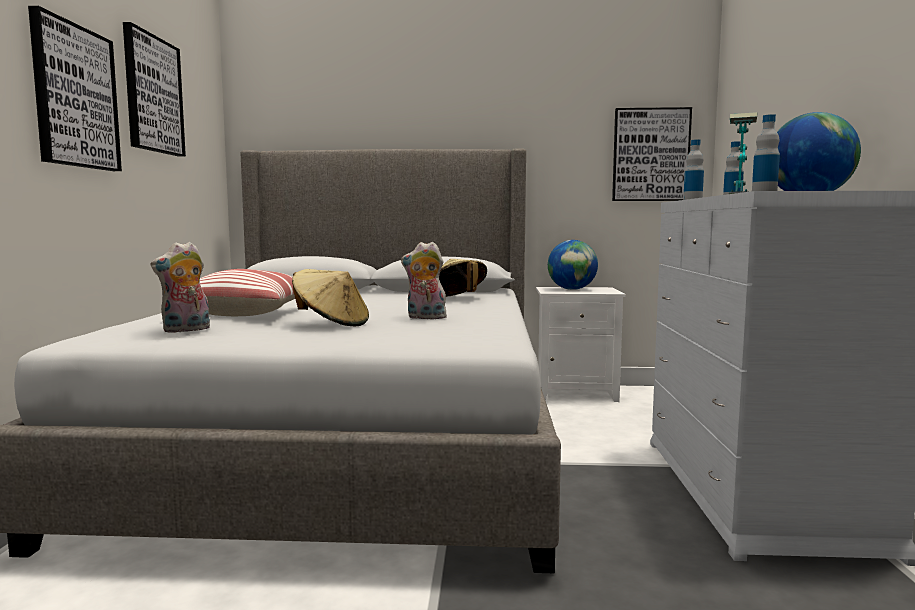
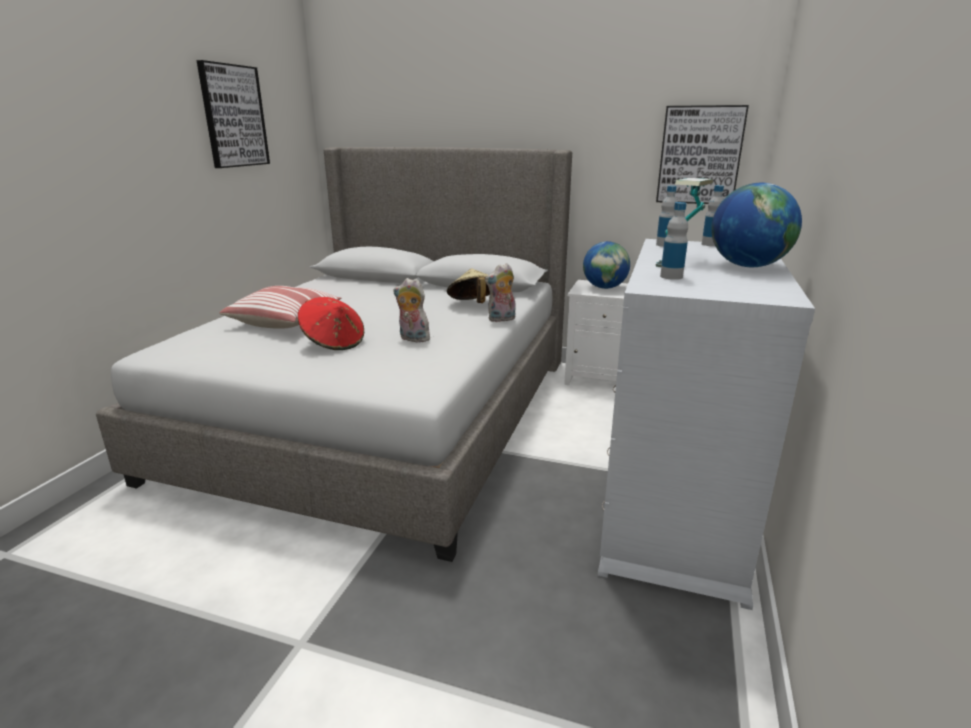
camera: 15 degrees right, 15 degrees up
picture [28,6,122,171] -> none
plush toy [150,242,210,333] -> plush toy moved to [485,263,516,322]
beige hat [292,269,369,327] -> red hat [298,297,364,350]

